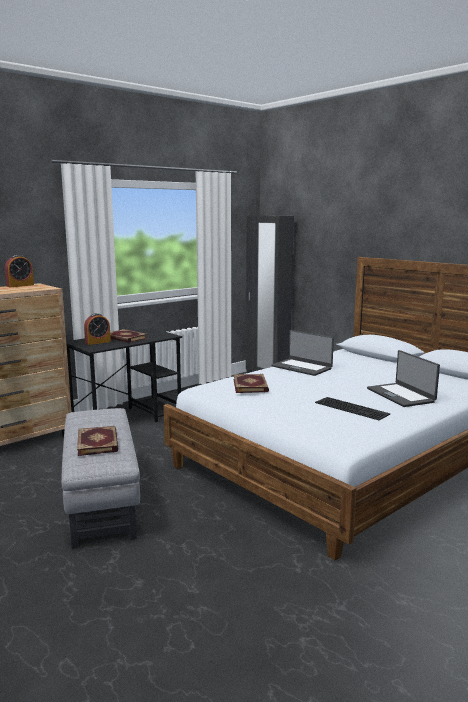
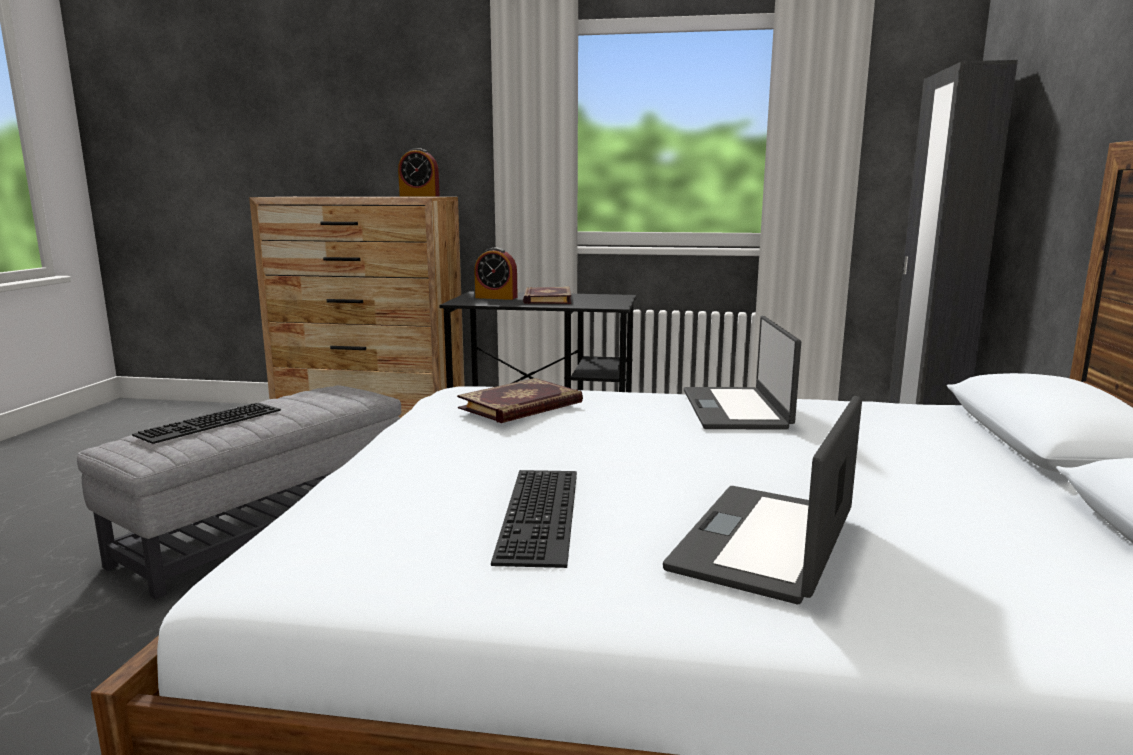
camera: 50 degrees right, 0 degrees up
book [77,426,118,456] -> keyboard [132,403,281,444]

